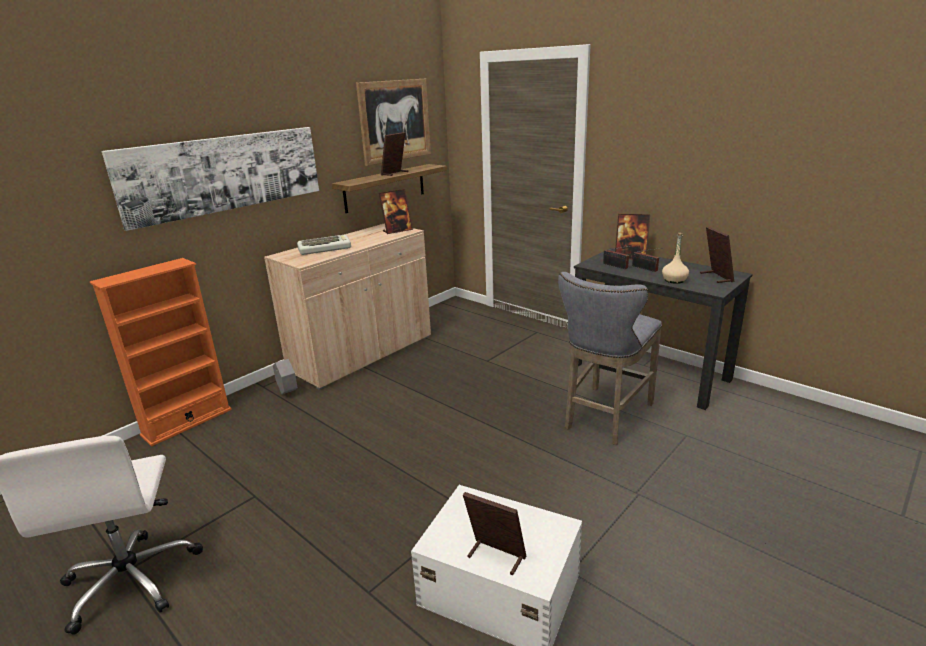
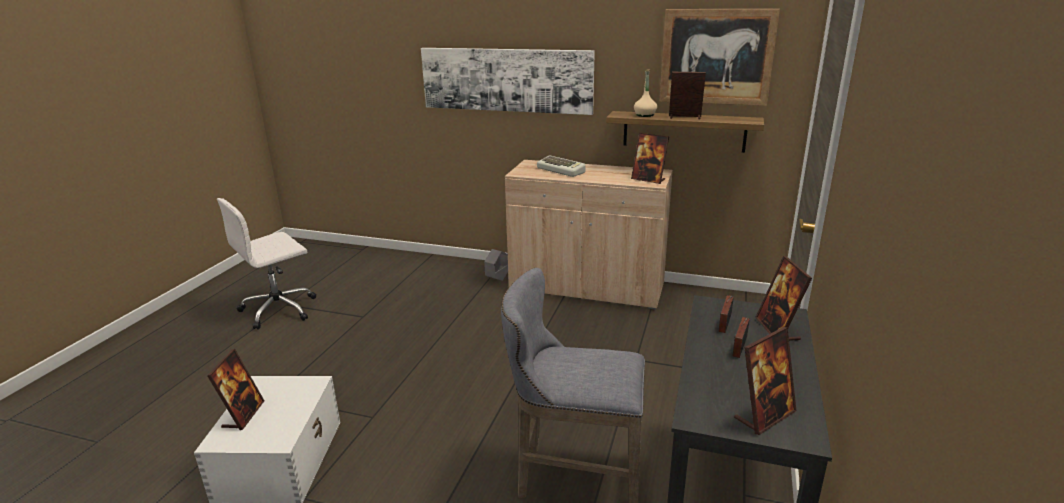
camera: 65 degrees right, 0 degrees up
orange bookcase [90,258,232,446] -> none
beige bottle [662,233,689,284] -> beige bottle moved to [634,69,657,117]

